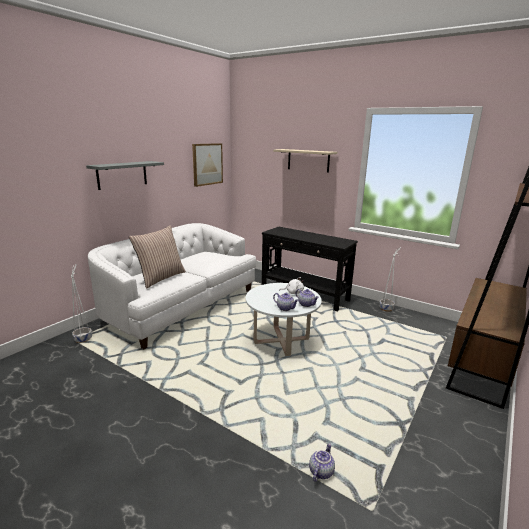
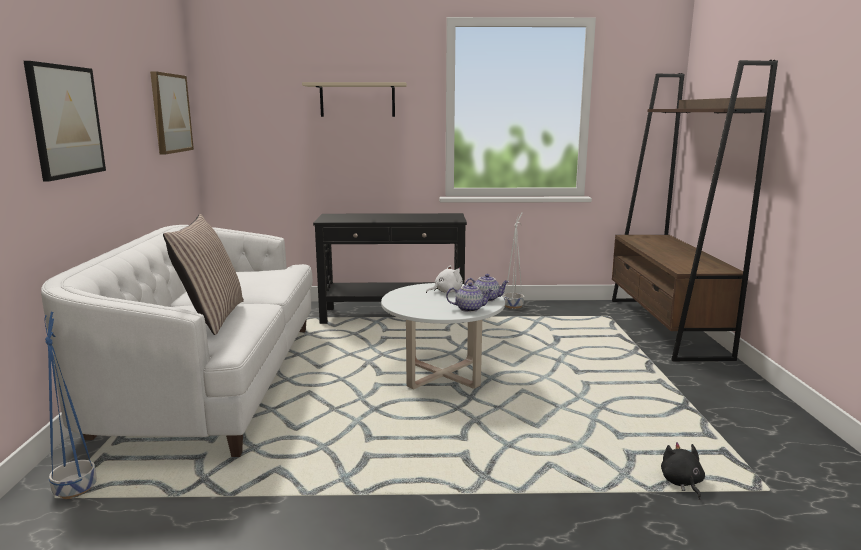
camera: 35 degrees left, 5 degrees down
white planter [71,264,92,343] -> blue planter [45,312,97,499]
grey shelf [86,161,164,190] -> picture [24,61,106,182]
teapot [309,443,335,482] -> black plush toy [661,442,705,500]

